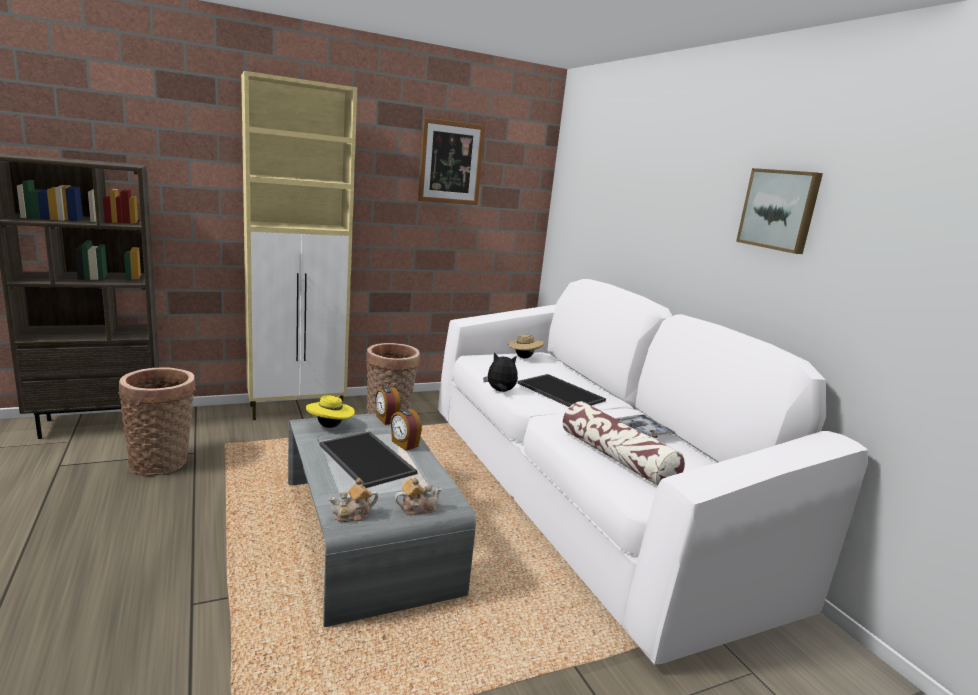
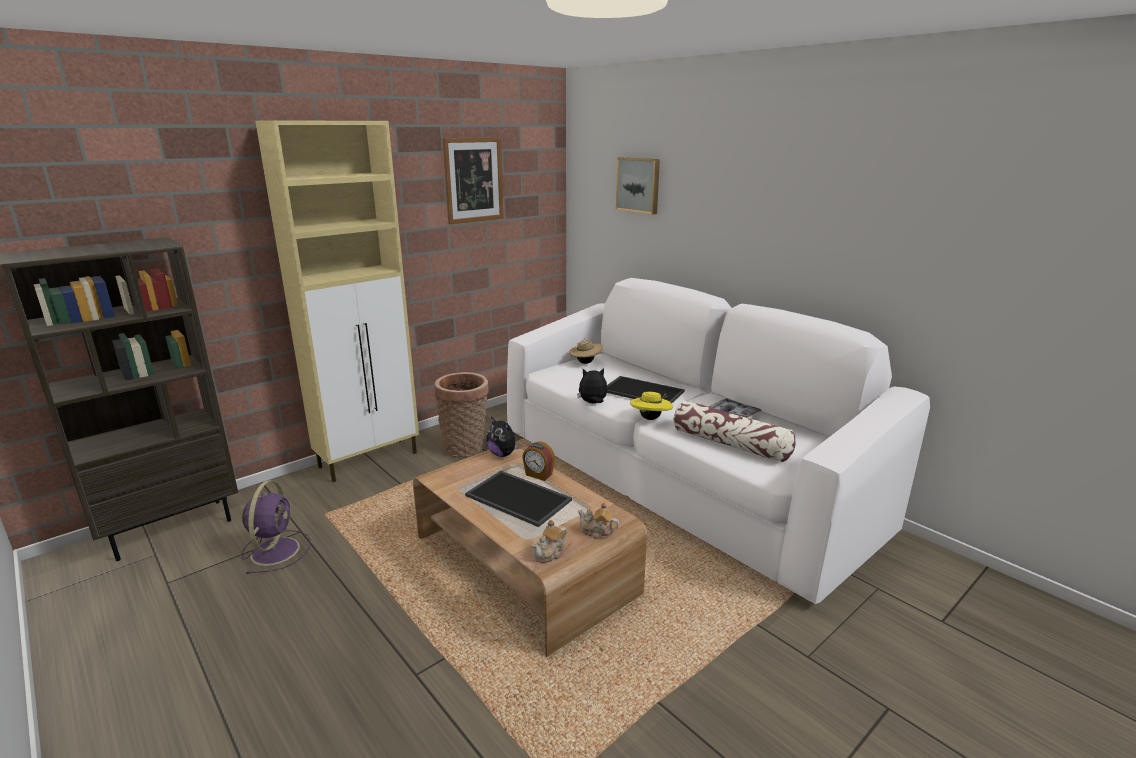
camera: 15 degrees left, 5 degrees up
basket [118,367,196,476] -> purple fan [241,481,311,574]
grey coffee table [288,413,476,627] -> brown coffee table [413,449,647,657]
yellow hat [306,396,355,428] -> yellow hat moved to [630,392,673,420]
alarm clock [375,386,400,425] -> plush toy [486,416,521,457]
teapot [395,478,442,515] -> teapot turned 120 degrees counterclockwise [578,502,619,539]
picture [736,168,823,254] -> picture moved to [616,157,660,215]

